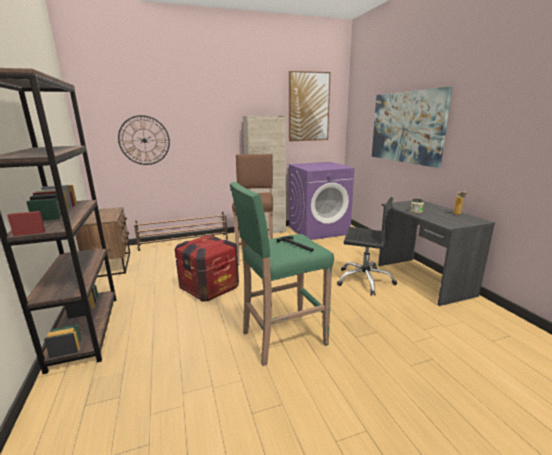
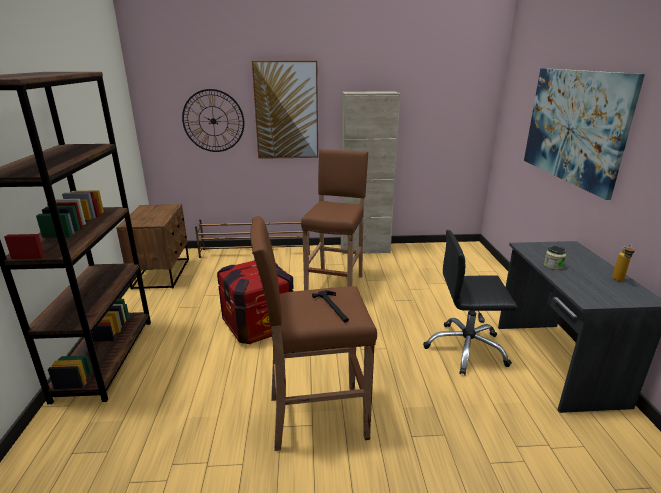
camera: 15 degrees right, 5 degrees up
green stool [229,182,334,366] -> brown stool [250,216,377,451]
purple washing machine [288,162,354,240] -> none
picture [289,71,330,141] -> picture moved to [252,61,318,159]
black office chair [337,197,397,296] -> black office chair turned 150 degrees clockwise [423,230,517,375]

